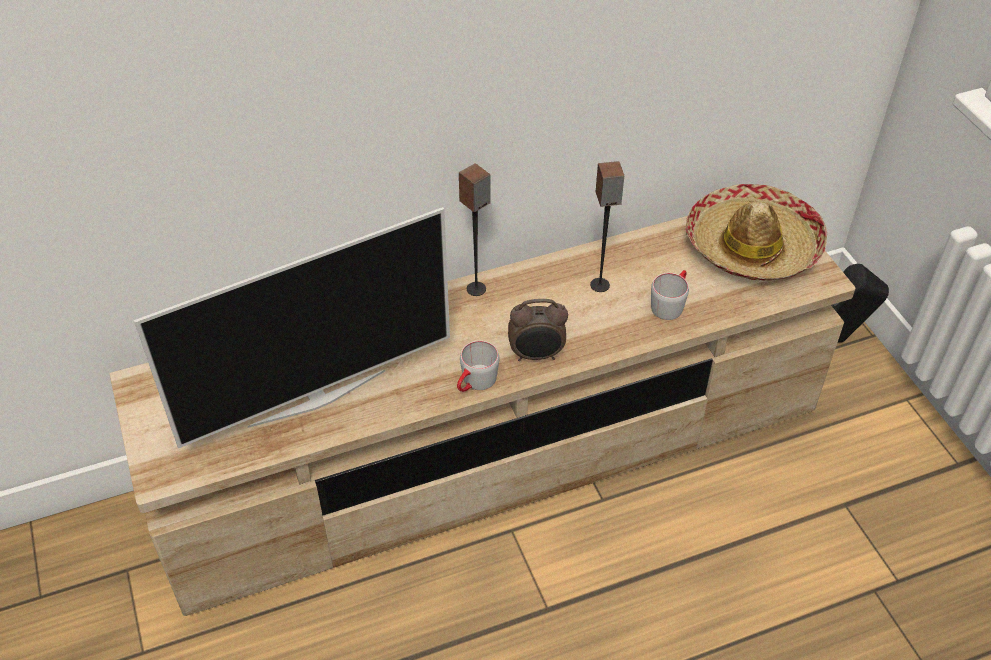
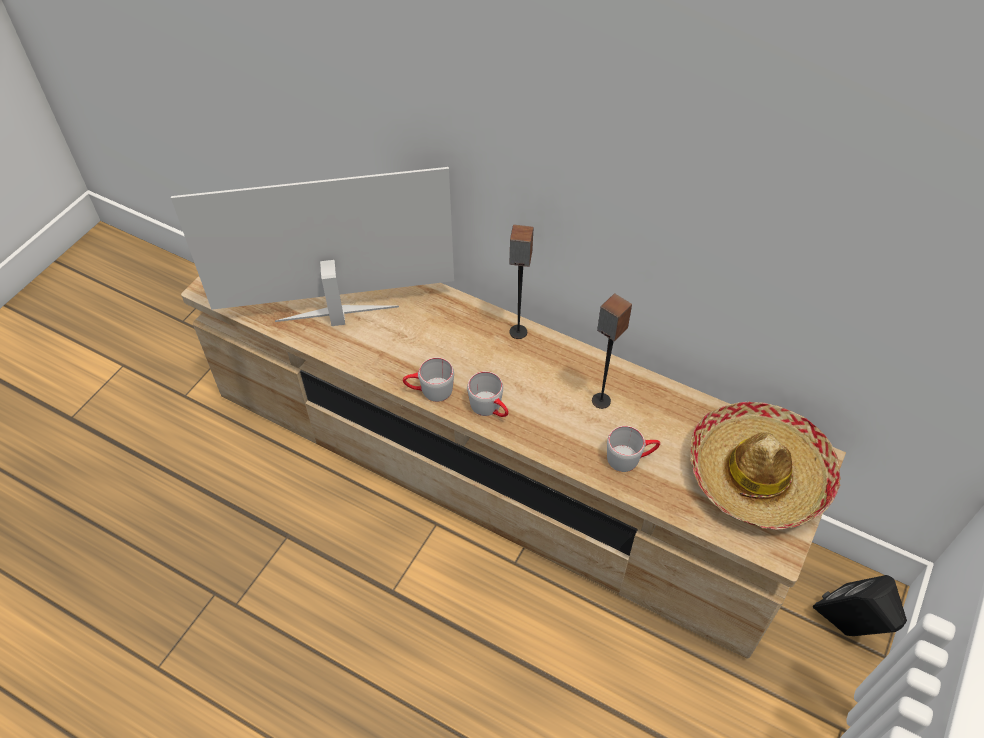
camera: 50 degrees right, 5 degrees up
television [134,207,450,449] -> television turned 150 degrees clockwise [171,167,454,326]
alarm clock [508,299,568,361] -> grey mug [467,371,509,417]

